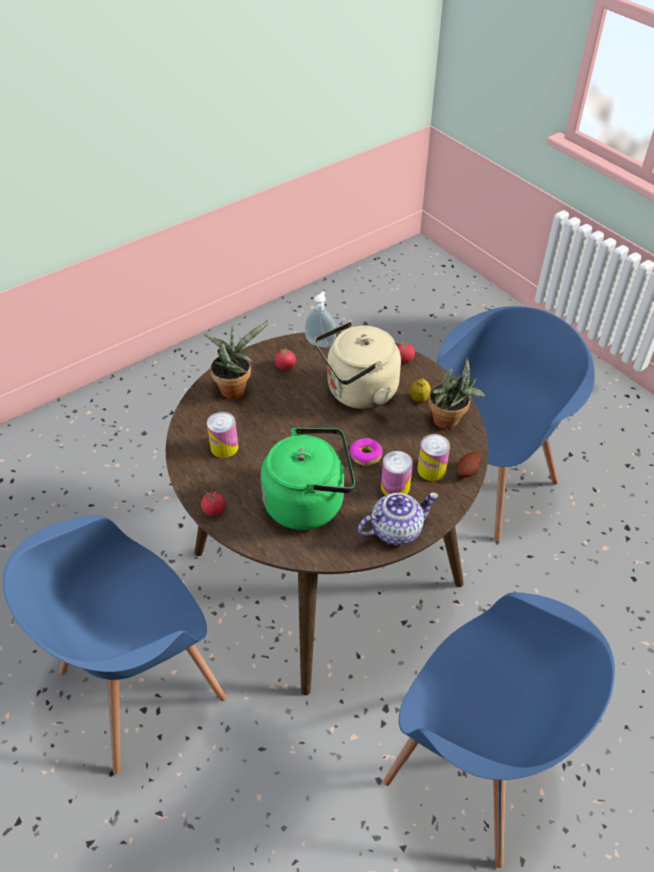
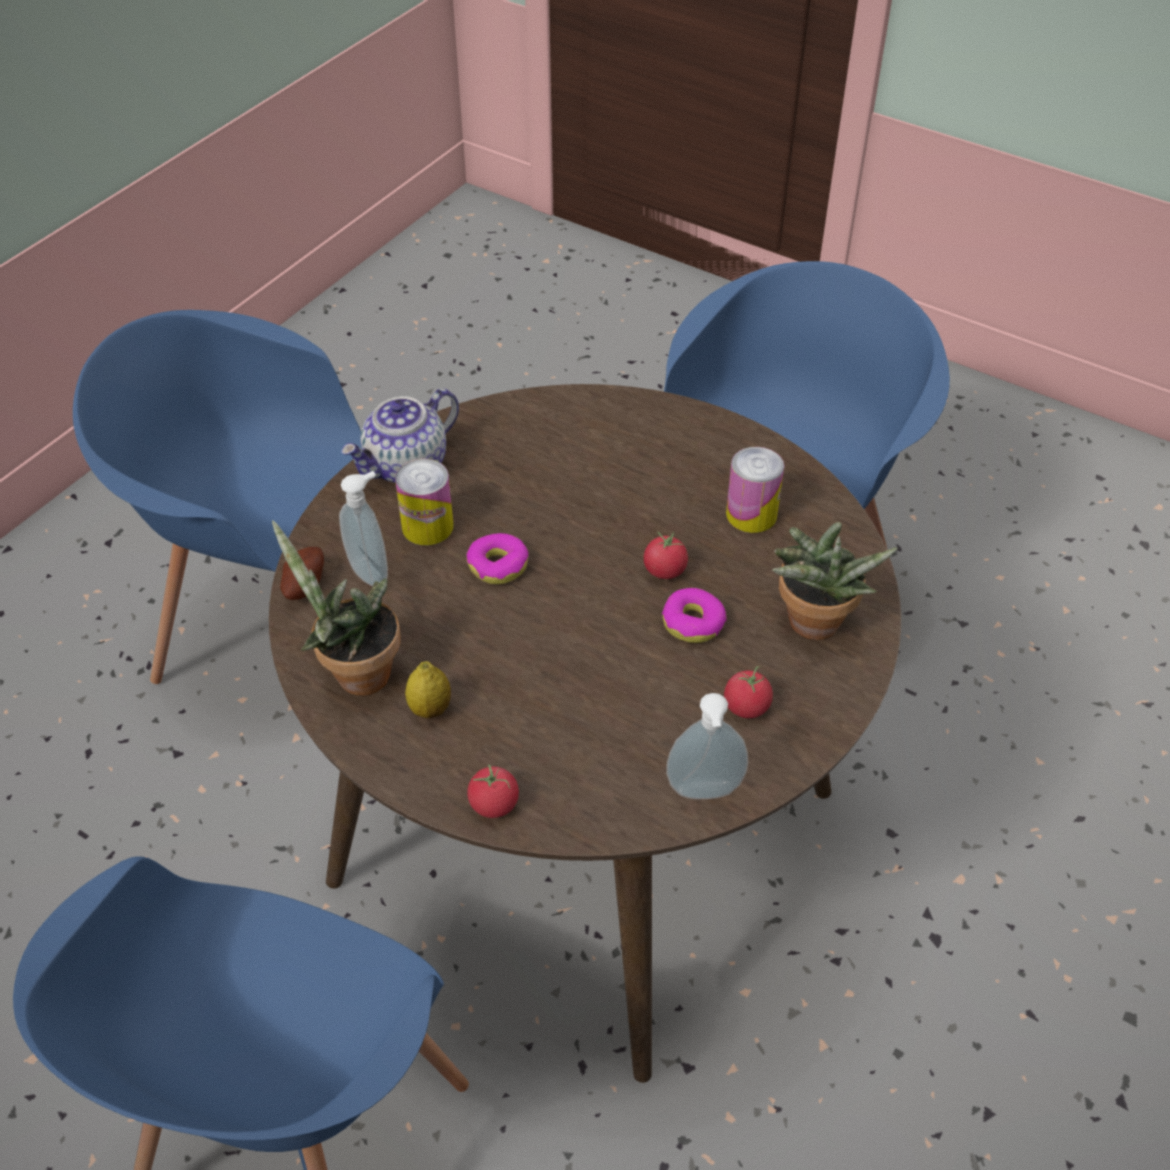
camera: 160 degrees right, 0 degrees up
tomato [201,491,226,516] -> tomato moved to [644,531,688,579]
green kettle [261,428,355,530] -> none
beige kettle [314,322,401,409] -> none
can [418,434,450,481] -> soap dispenser [339,471,388,586]
none -> donut [662,588,727,643]

